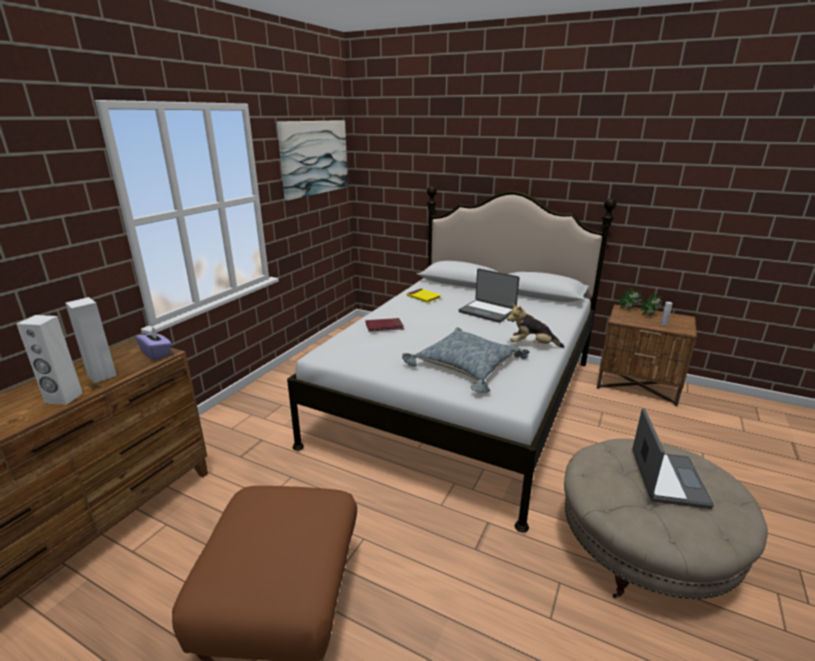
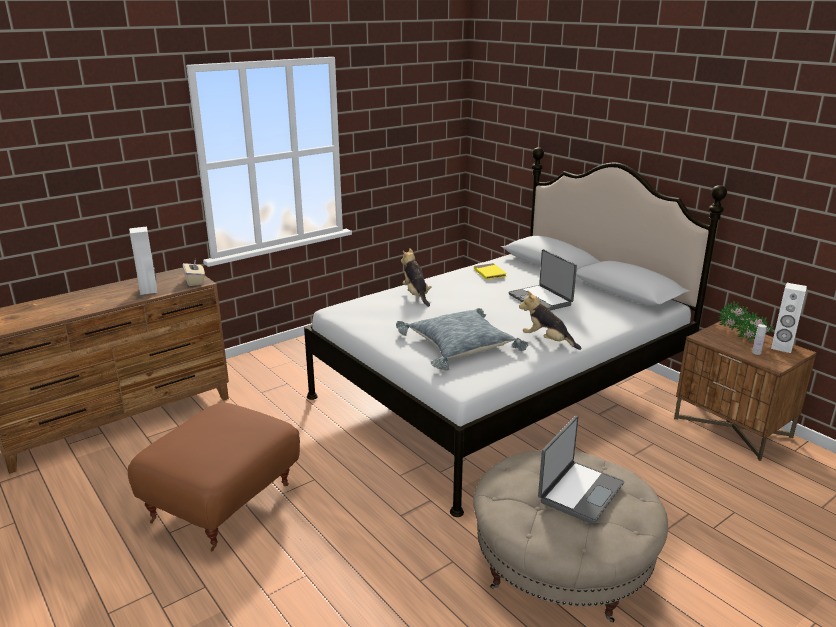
camera: 25 degrees right, 0 degrees up
white speaker [16,315,83,405] -> white speaker moved to [771,283,807,353]
purple tissue box [136,327,172,360] -> beige tissue box [183,259,205,286]
picture [277,120,348,201] -> none
red book [365,318,404,332] -> plush toy [401,248,432,307]

